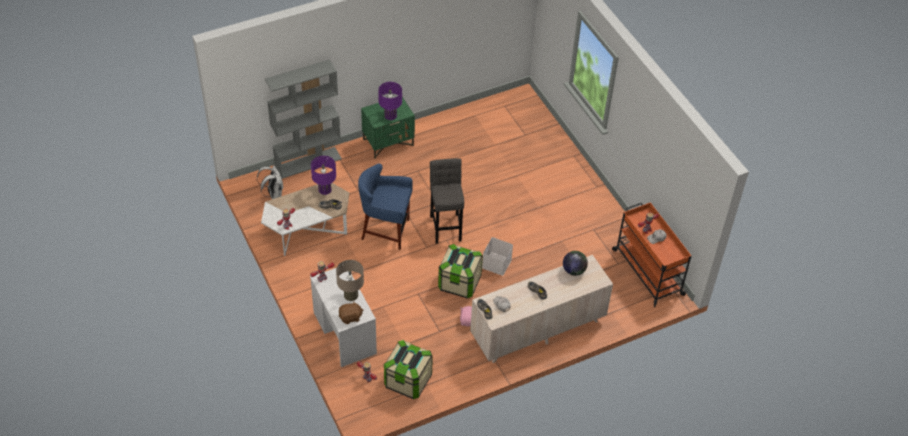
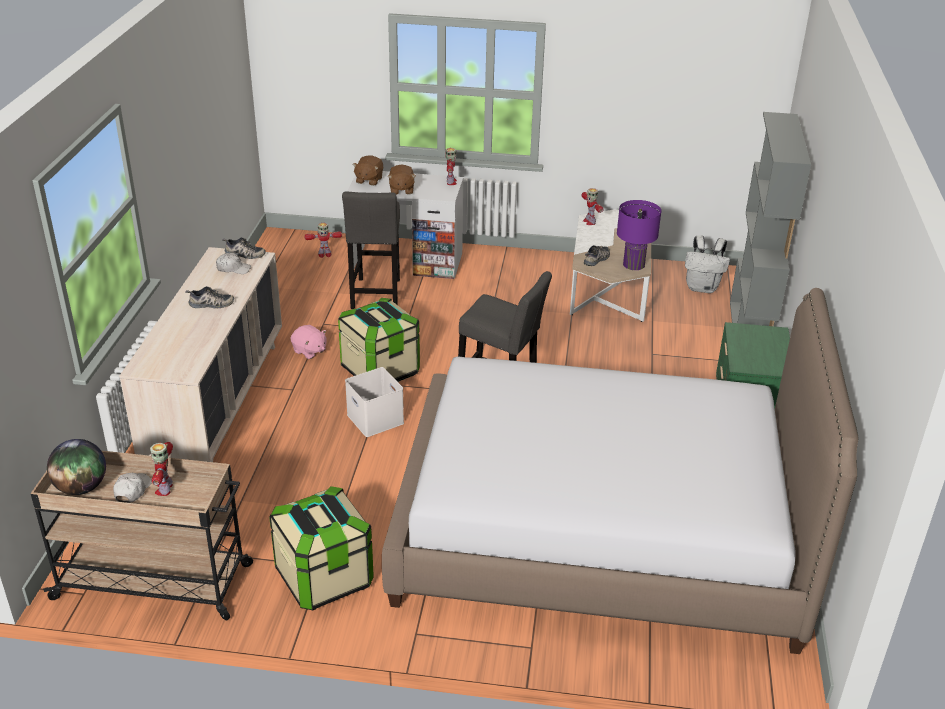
camera: 125 degrees right, 15 degrees down
beige table lamp [336,260,364,301] -> brown plush toy [388,164,416,195]
blue stool [358,163,413,250] -> none
purple table lamp [378,82,402,120] -> none
storage box [384,340,433,399] -> storage box moved to [269,486,374,610]
globe [563,251,588,276] -> globe moved to [47,439,106,495]
orange cart [612,202,692,307] -> beige cart [31,450,253,620]
none -> grey stool [342,191,400,309]
none -> bed [382,288,859,654]

